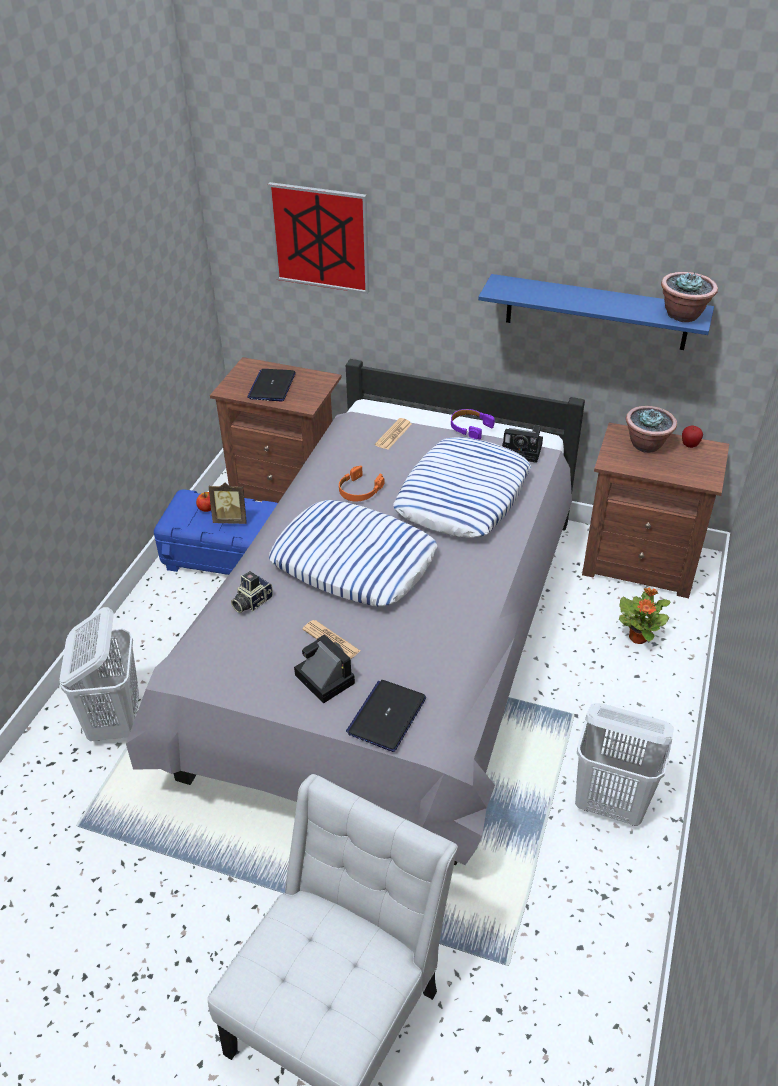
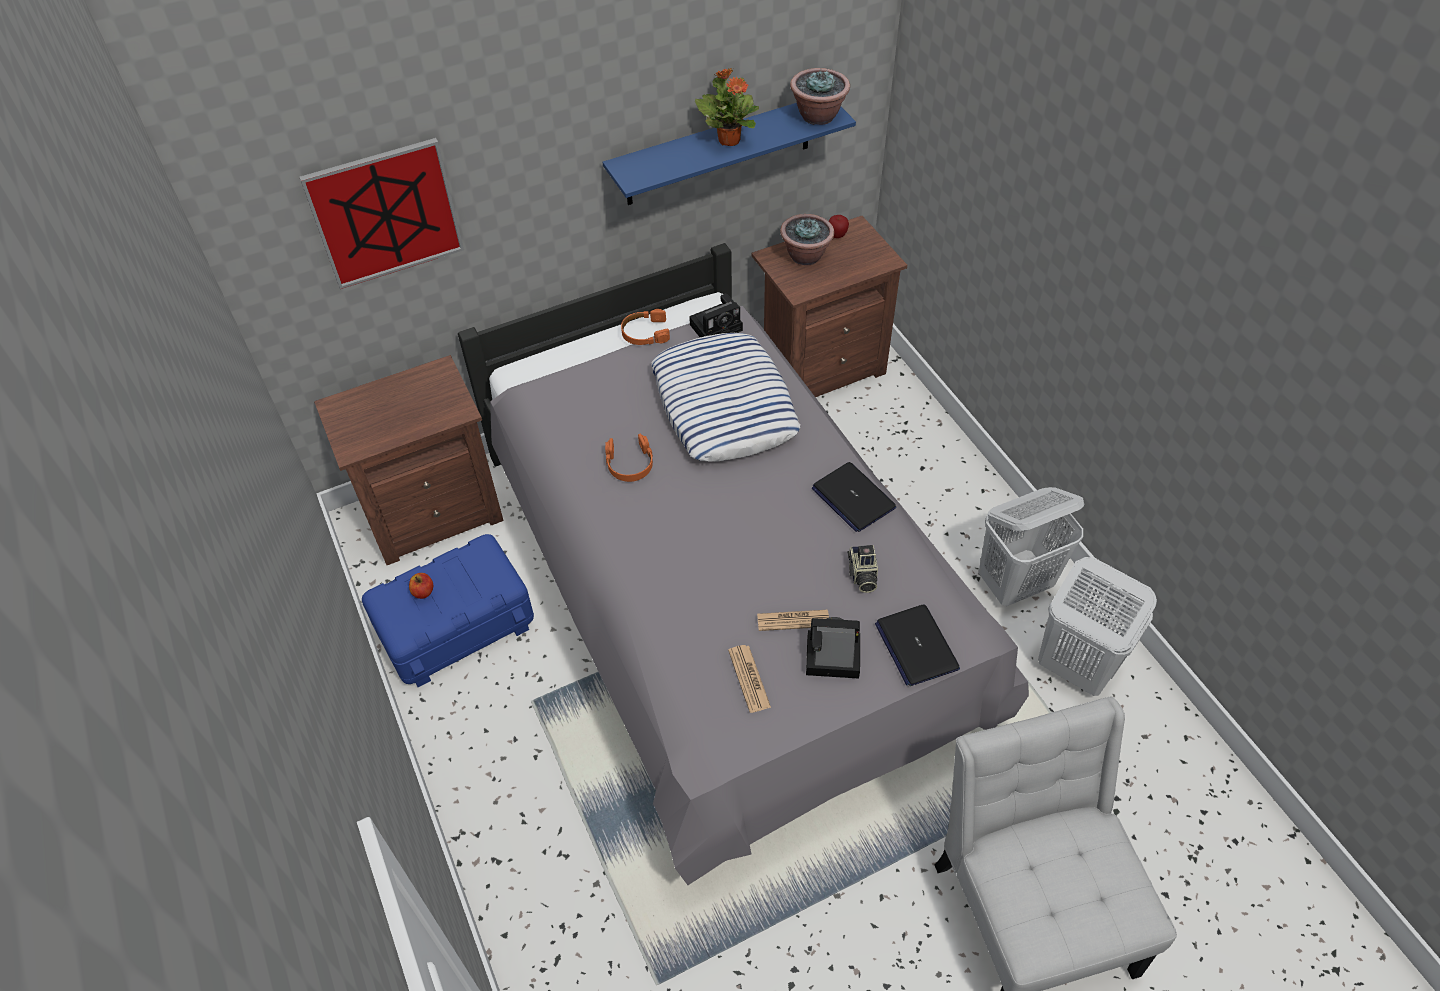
camera: 45 degrees left, 10 degrees up
white laundry basket [60,607,139,741] -> white laundry basket moved to [1038,557,1157,696]
picture frame [209,483,247,524] -> none
camera [231,571,273,613] -> camera moved to [848,545,878,593]
laptop [247,369,296,402] -> laptop moved to [812,462,896,532]
pillow [269,500,437,607] -> none
newspaper [375,418,412,449] -> newspaper moved to [728,645,771,713]
purple headphones [451,409,495,440] -> orange headphones [621,309,670,345]
potted plant [619,587,670,644] -> potted plant moved to [695,68,759,146]

